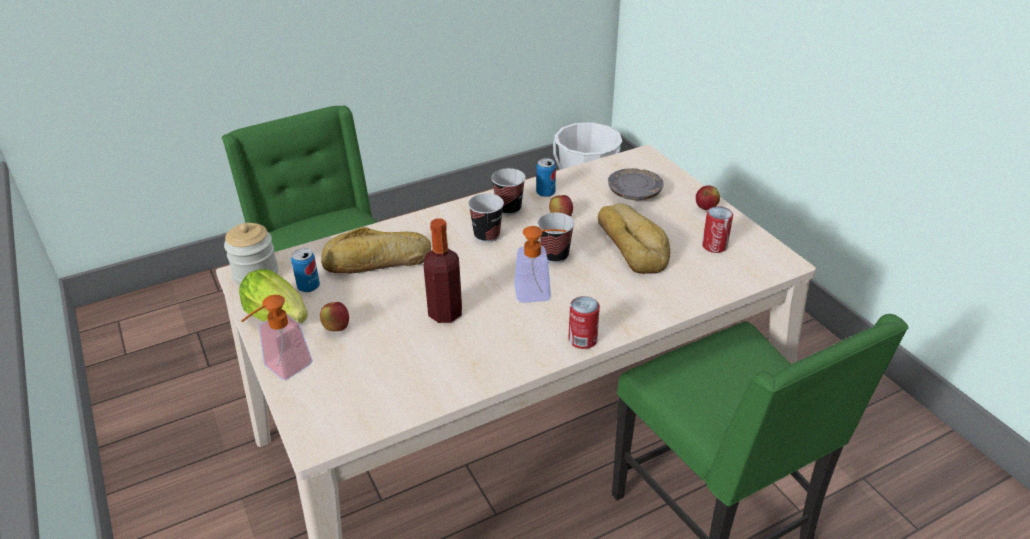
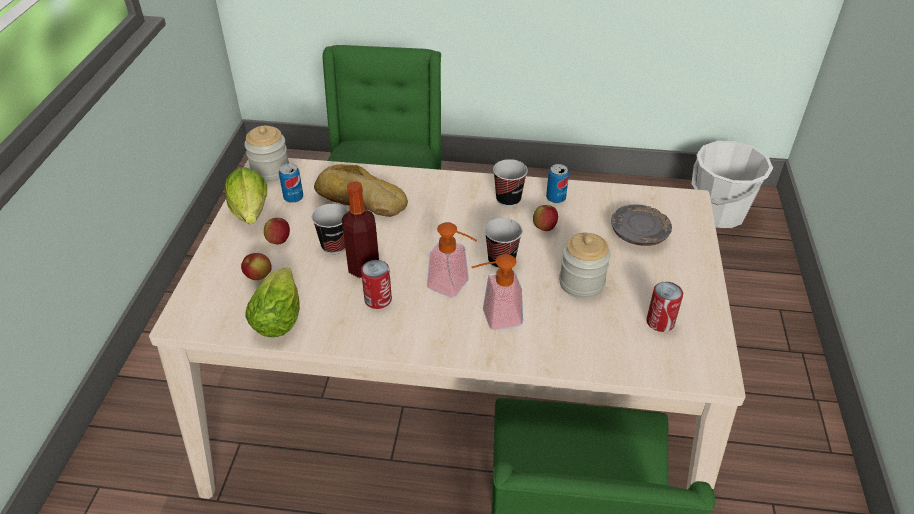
camera: 35 degrees right, 5 degrees up
soap dispenser [241,295,313,380] -> soap dispenser moved to [472,254,523,330]
cup [468,193,504,243] -> cup moved to [312,204,348,254]
can [568,296,600,349] -> can moved to [361,260,392,309]
bread [598,203,670,274] -> jar [559,233,611,299]
apple [696,185,720,210] -> apple moved to [241,253,272,280]
none -> lettuce [245,267,300,337]

